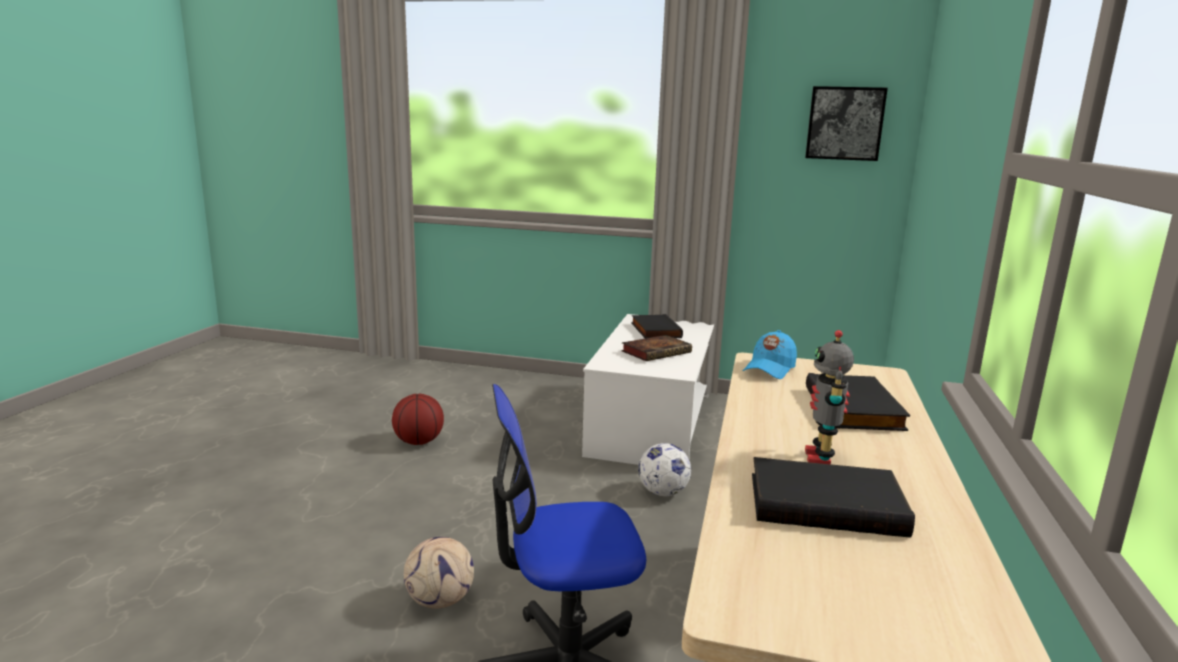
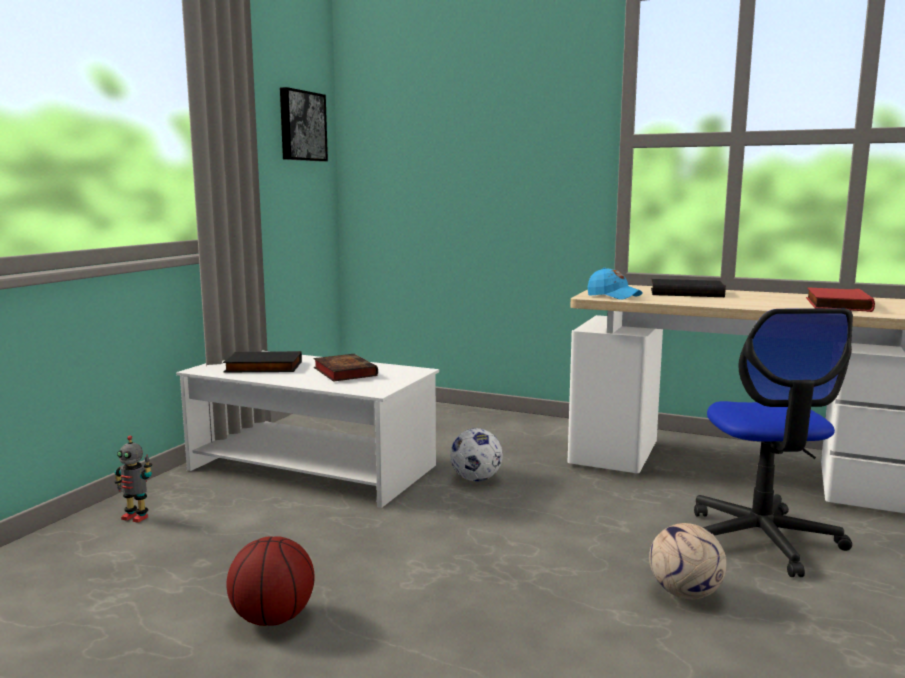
camera: 80 degrees left, 5 degrees down
black book [752,457,915,538] -> red book [806,287,875,312]
toy robot [805,330,854,464] -> toy robot moved to [115,436,152,523]

